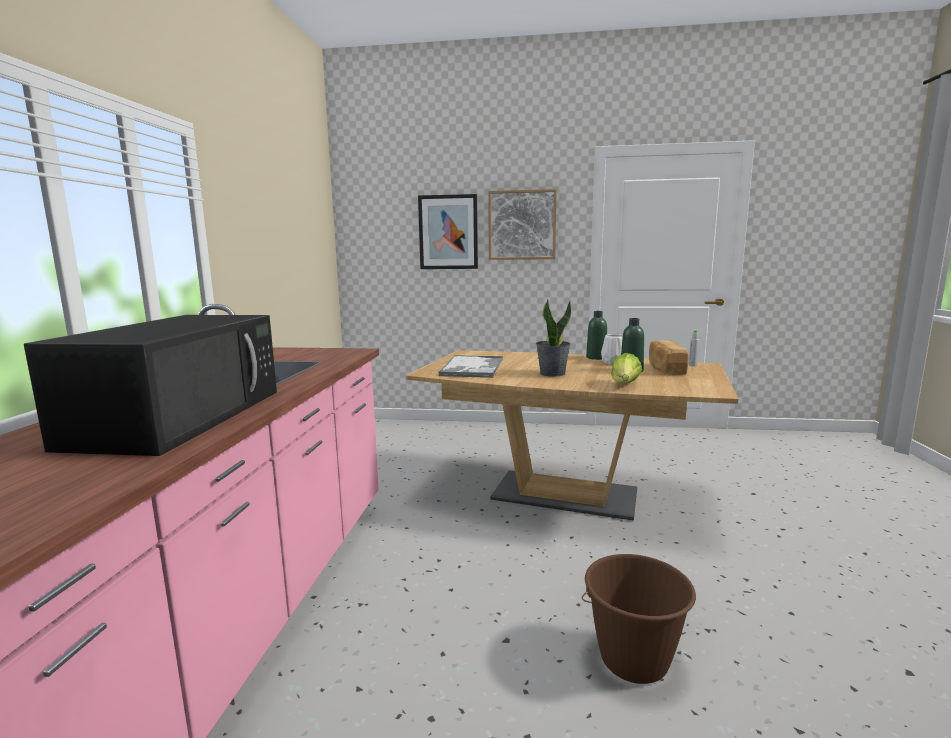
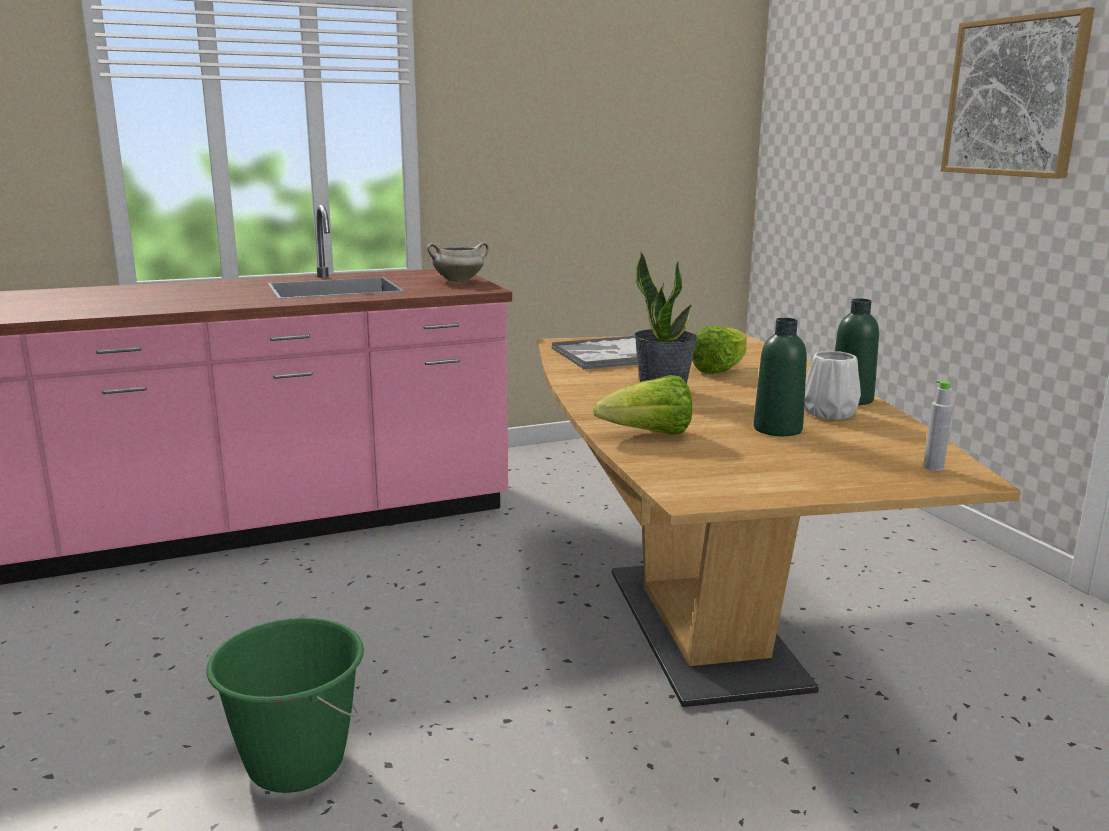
camera: 60 degrees right, 5 degrees up
black microwave [24,315,277,456] -> none
picture [418,194,478,269] -> none
brown bucket [582,554,696,684] -> green bucket [206,618,364,793]
bread [649,340,688,375] -> none
none -> white cooking pot [427,242,489,282]
none -> lettuce [692,326,747,374]

